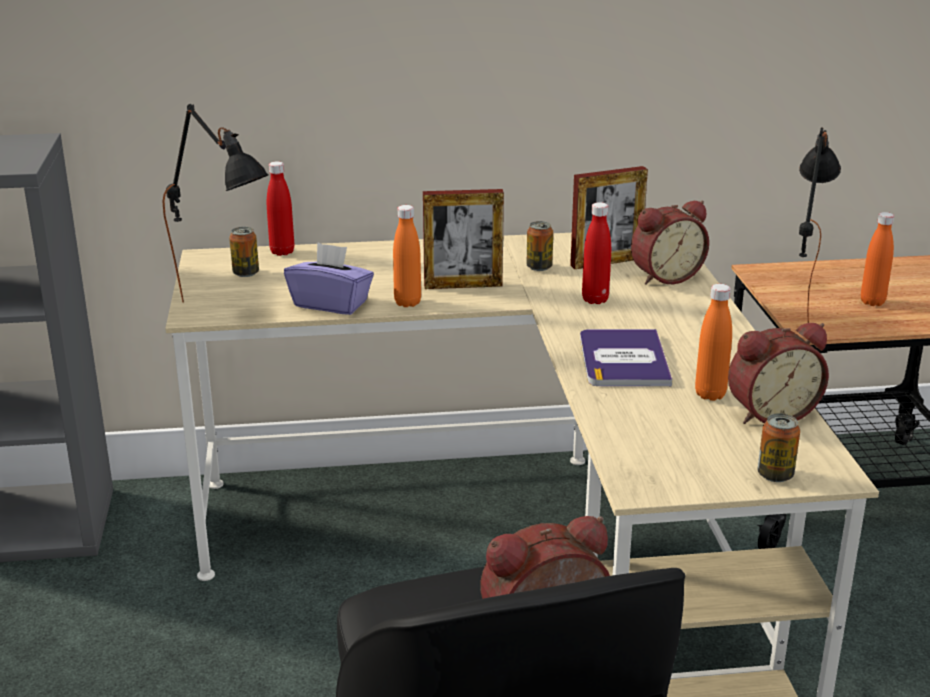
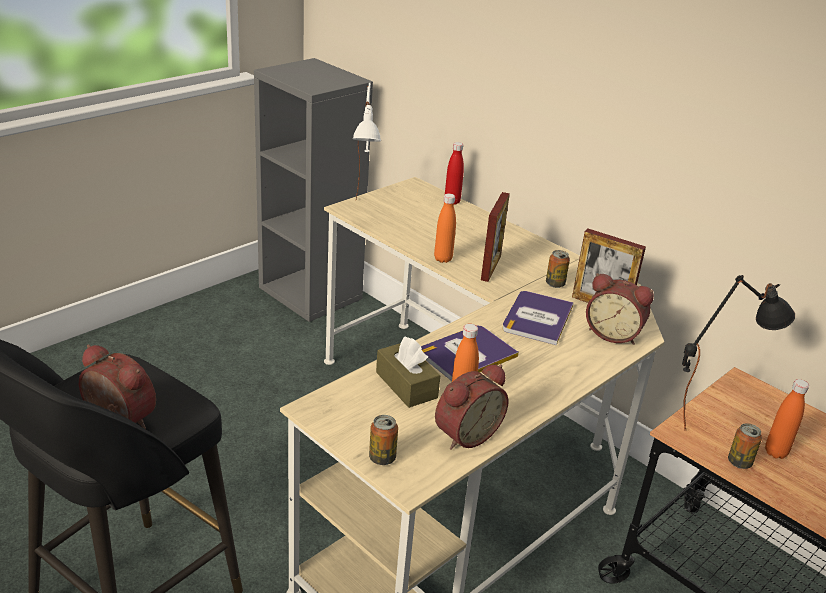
camera: 50 degrees right, 5 degrees up
black table lamp [163,104,269,303] -> white table lamp [352,82,381,199]
can [229,227,259,277] -> can moved to [728,423,762,469]
purple tissue box [284,242,374,315] -> none
picture frame [423,189,504,289] -> picture frame turned 120 degrees counterclockwise [481,192,510,282]
red bottle [582,202,611,304] -> book [502,291,574,345]
alarm clock [728,323,829,424] -> alarm clock turned 75 degrees counterclockwise [435,364,508,450]
none -> brown tissue box [376,337,441,408]

